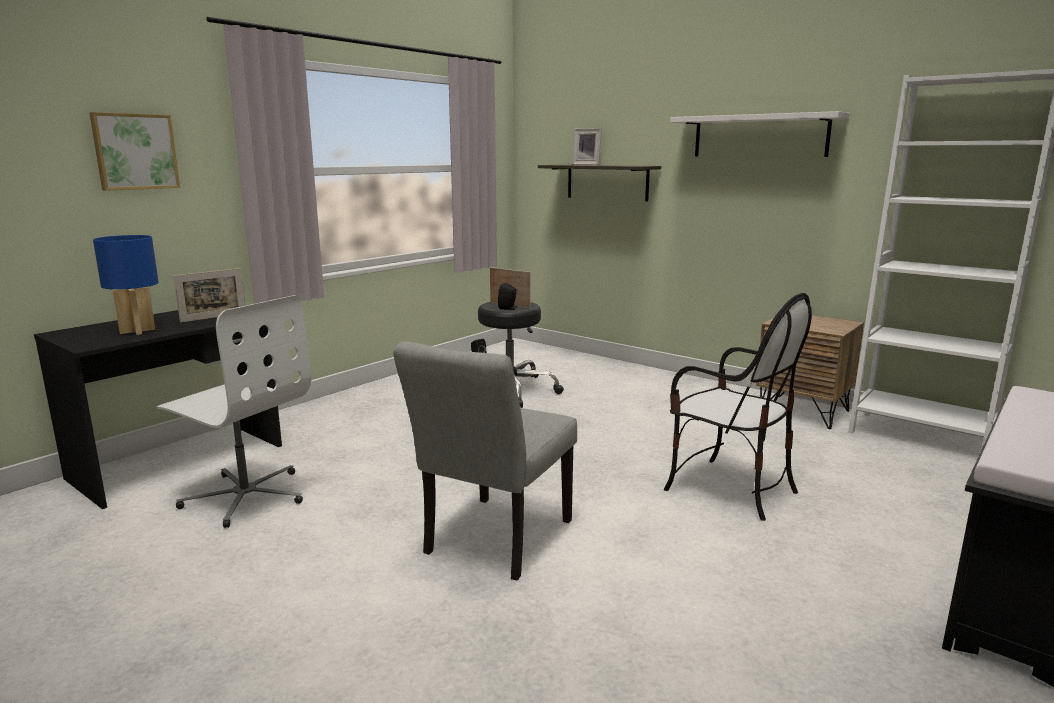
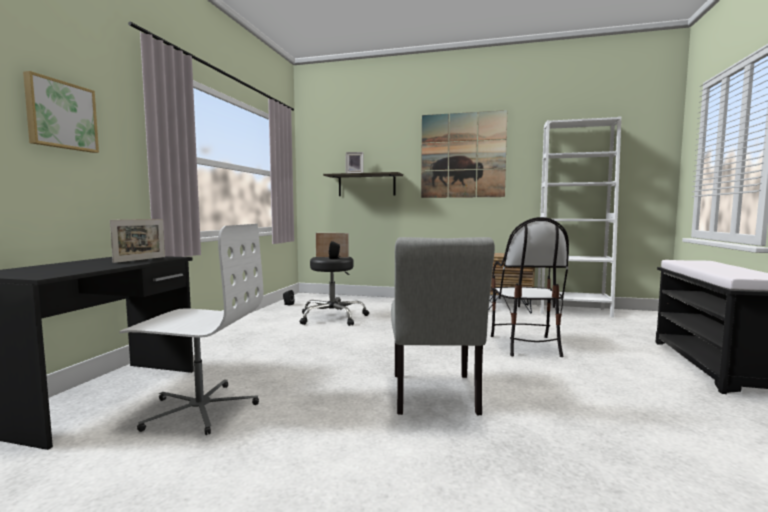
camera: 25 degrees left, 10 degrees down
blue table lamp [93,235,159,335] -> none
chair [664,293,812,521] -> chair turned 75 degrees clockwise [491,217,569,357]
white shelf [670,111,849,157] -> picture [421,110,507,198]

